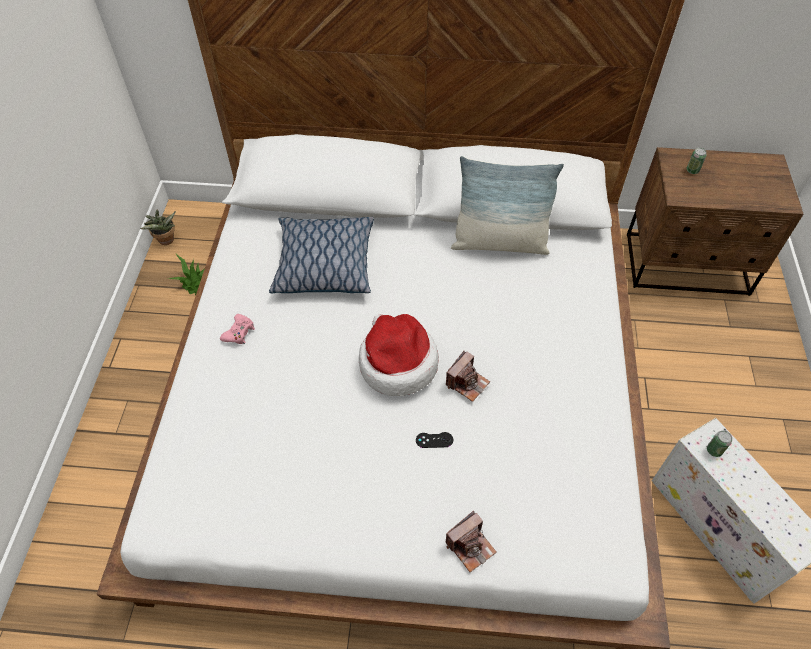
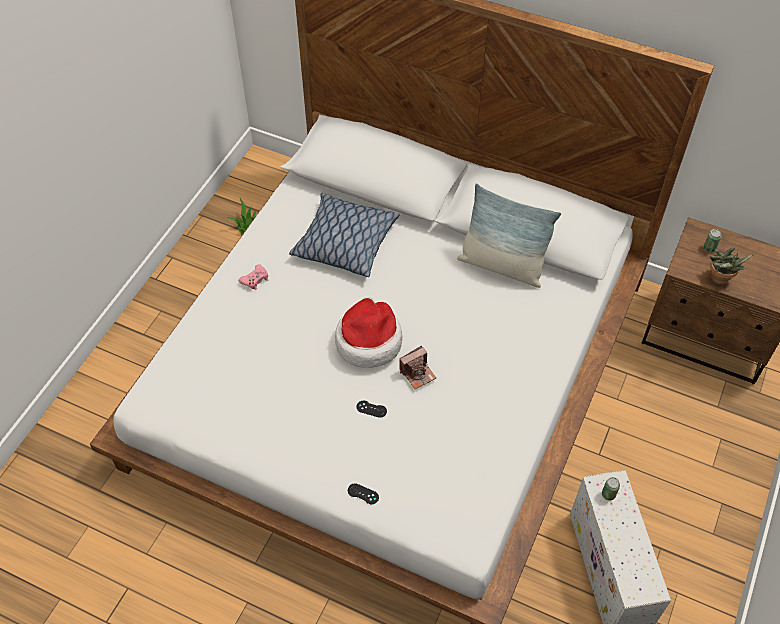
camera: 20 degrees right, 0 degrees up
potted plant [140,209,176,245] -> potted plant moved to [710,247,754,285]
camera [446,511,497,572] -> black game controller [348,483,379,504]

